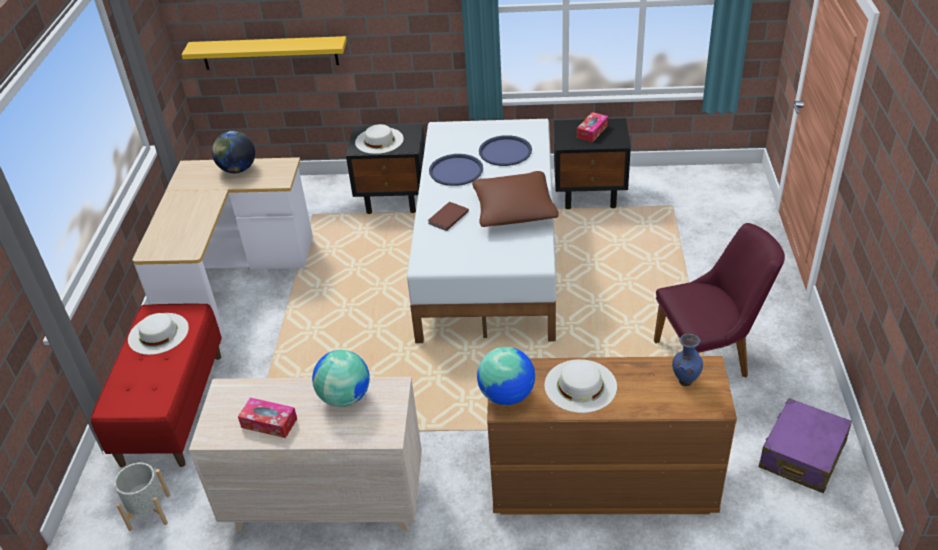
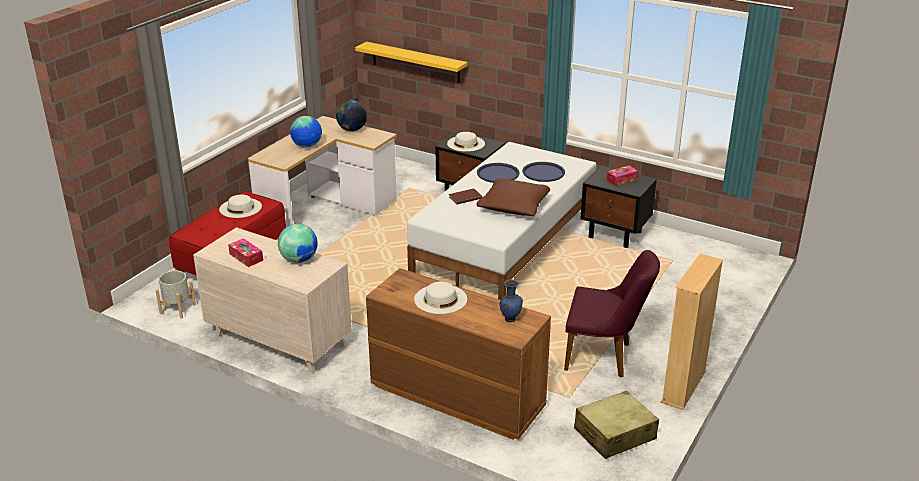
camera: 25 degrees right, 10 degrees down
globe [477,347,535,405] -> globe moved to [290,116,322,148]
purple suitcase [759,398,852,493] -> beige suitcase [574,391,659,459]
none -> beige bookcase [661,254,723,410]

